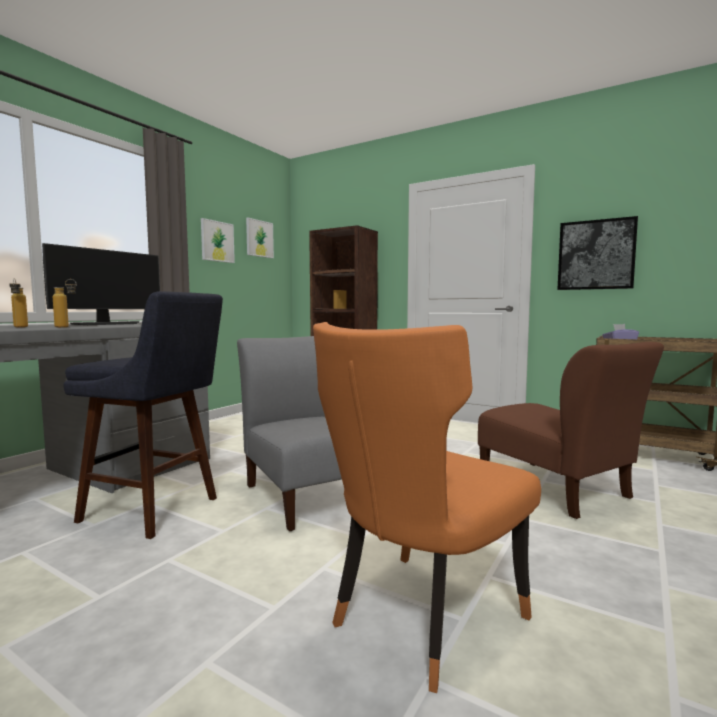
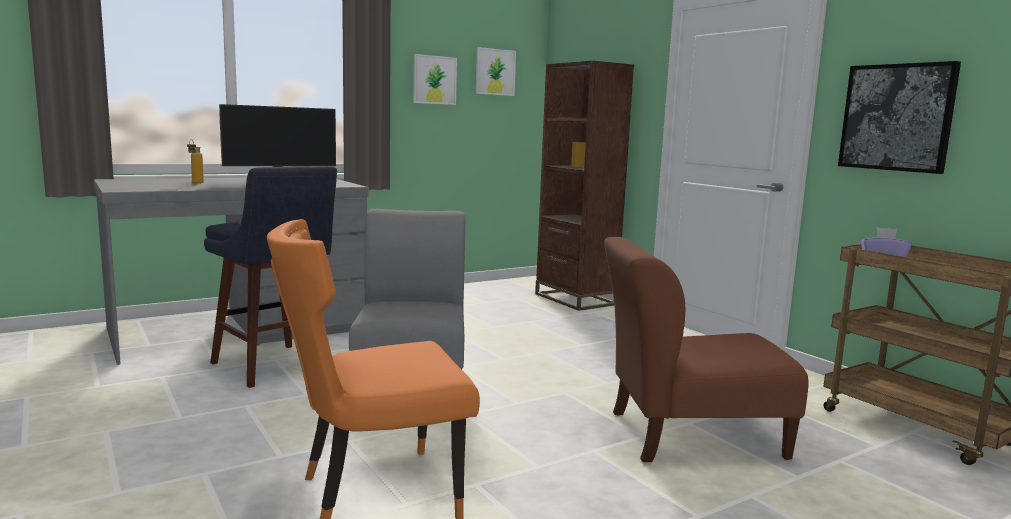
camera: 25 degrees right, 5 degrees up
bottle [53,279,77,327] -> none
brown chair [478,342,664,519] -> brown chair turned 90 degrees clockwise [604,237,809,462]

